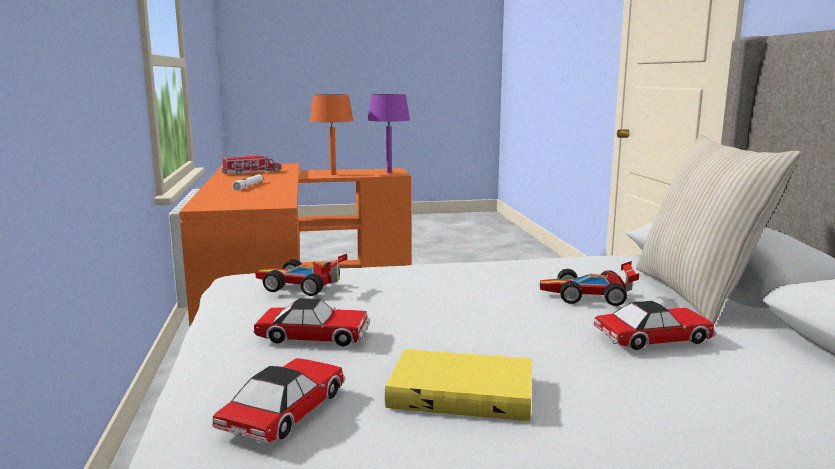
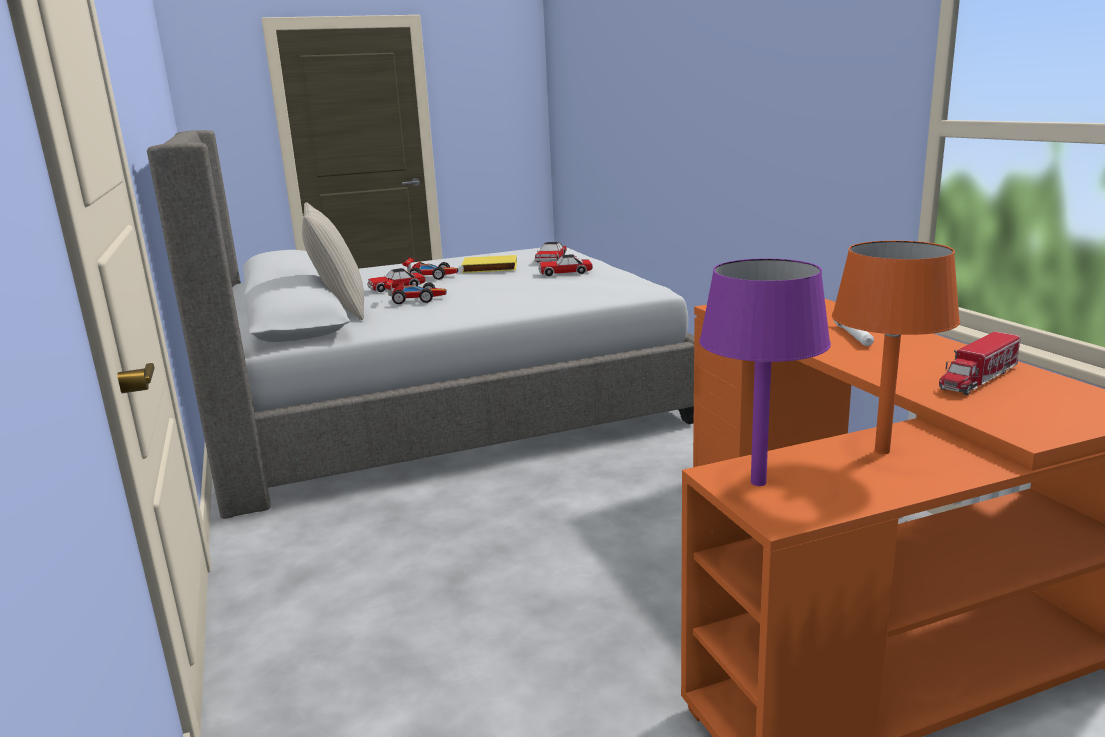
camera: 170 degrees right, 5 degrees up
toy car [255,254,347,296] -> toy car moved to [402,257,459,280]

